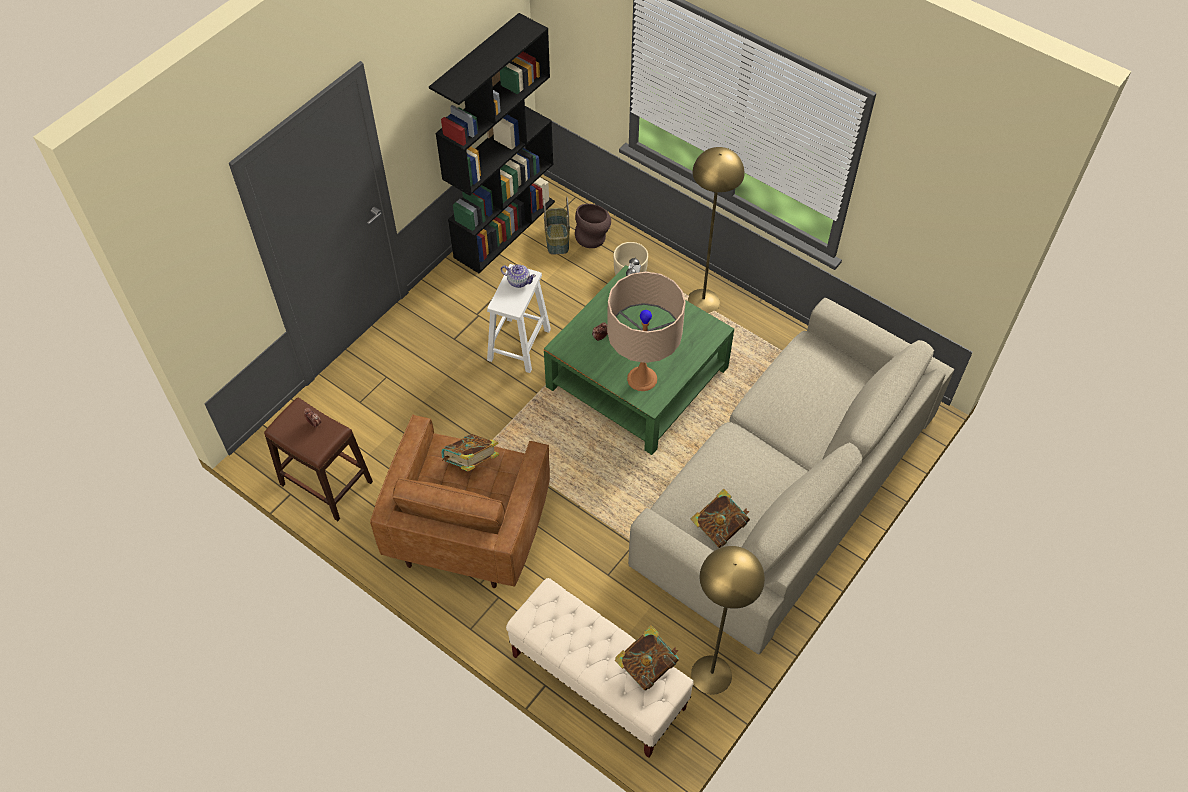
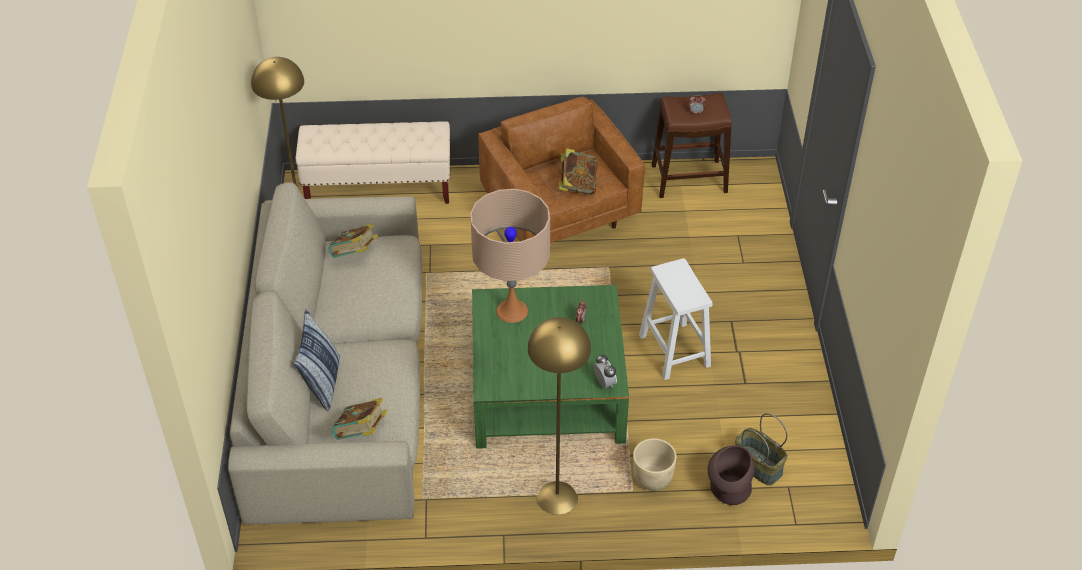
camera: 140 degrees right, 10 degrees down
black bookcase [429,13,555,273] -> none
teapot [501,264,536,288] -> none
book [615,625,679,691] -> book moved to [332,398,387,440]
none -> pillow [293,309,340,411]

